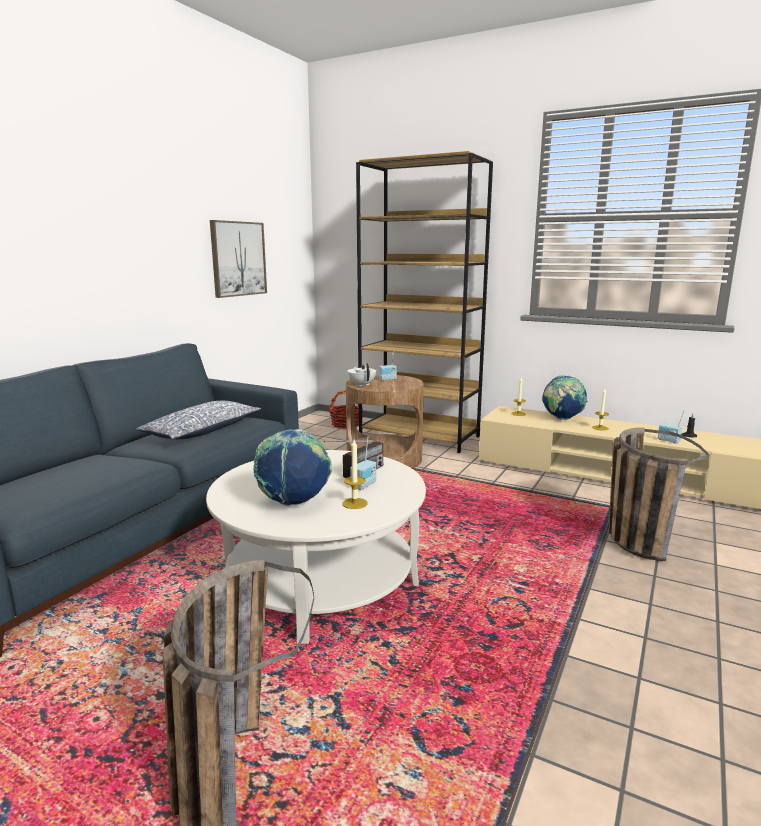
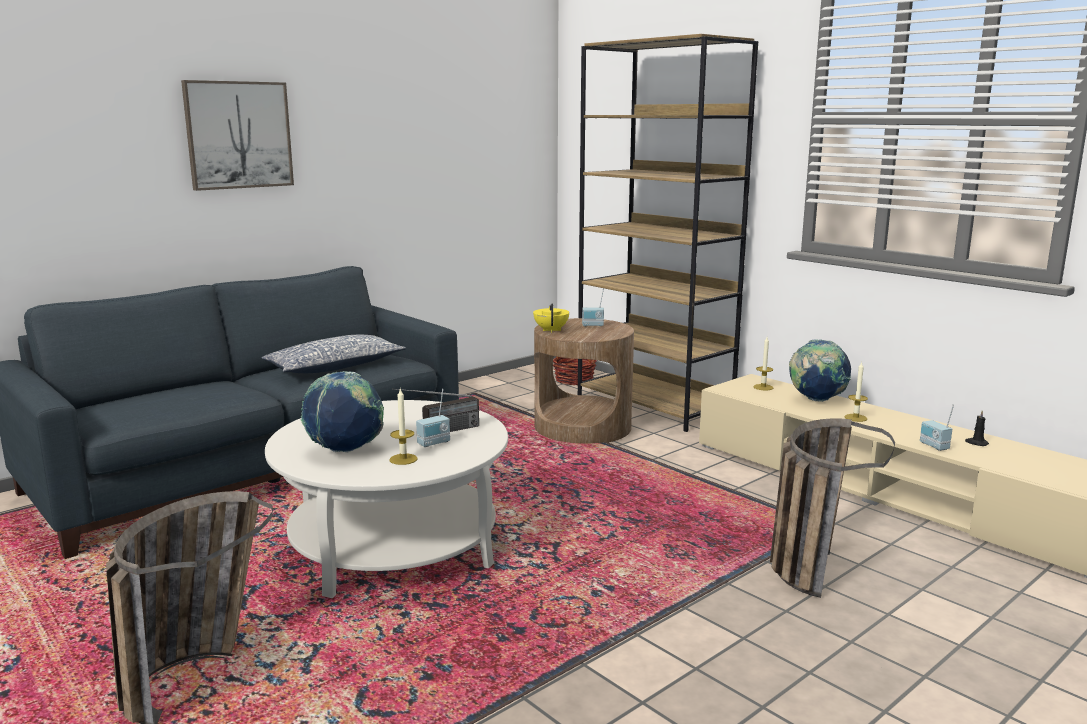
camera: 20 degrees right, 0 degrees up
picture [210,220,267,298] -> picture moved to [181,80,294,191]
white teapot [348,363,376,387] -> yellow teapot [533,303,569,333]

